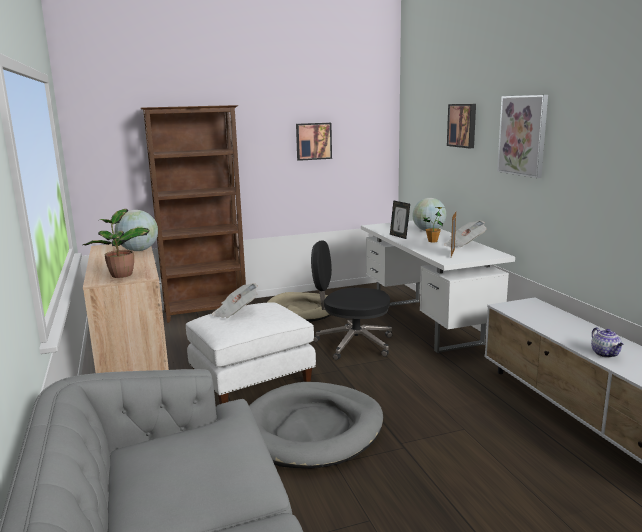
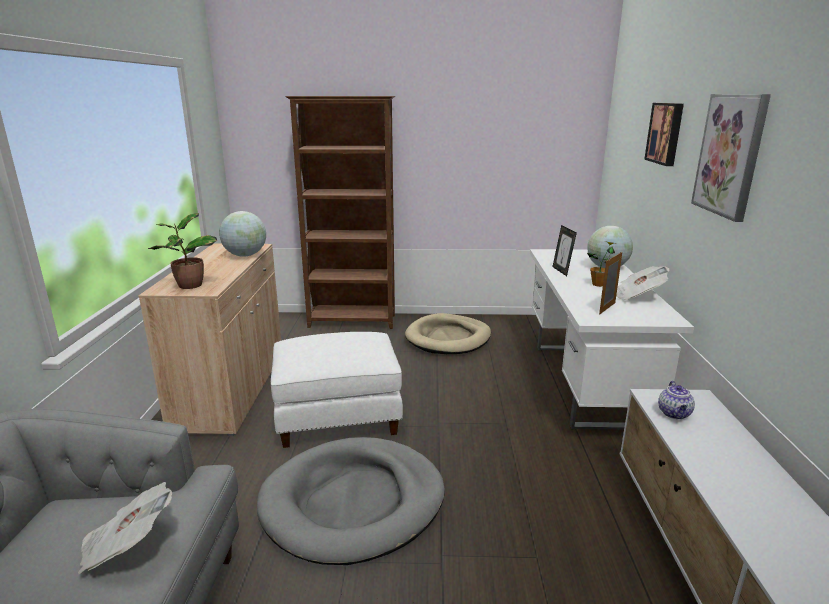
camera: 20 degrees right, 5 degrees up
newspaper [212,283,258,318] -> newspaper moved to [78,482,172,574]
picture [296,123,332,161] -> none
black office chair [311,240,393,360] -> none
teapot [591,327,624,358] -> teapot moved to [658,381,695,419]

